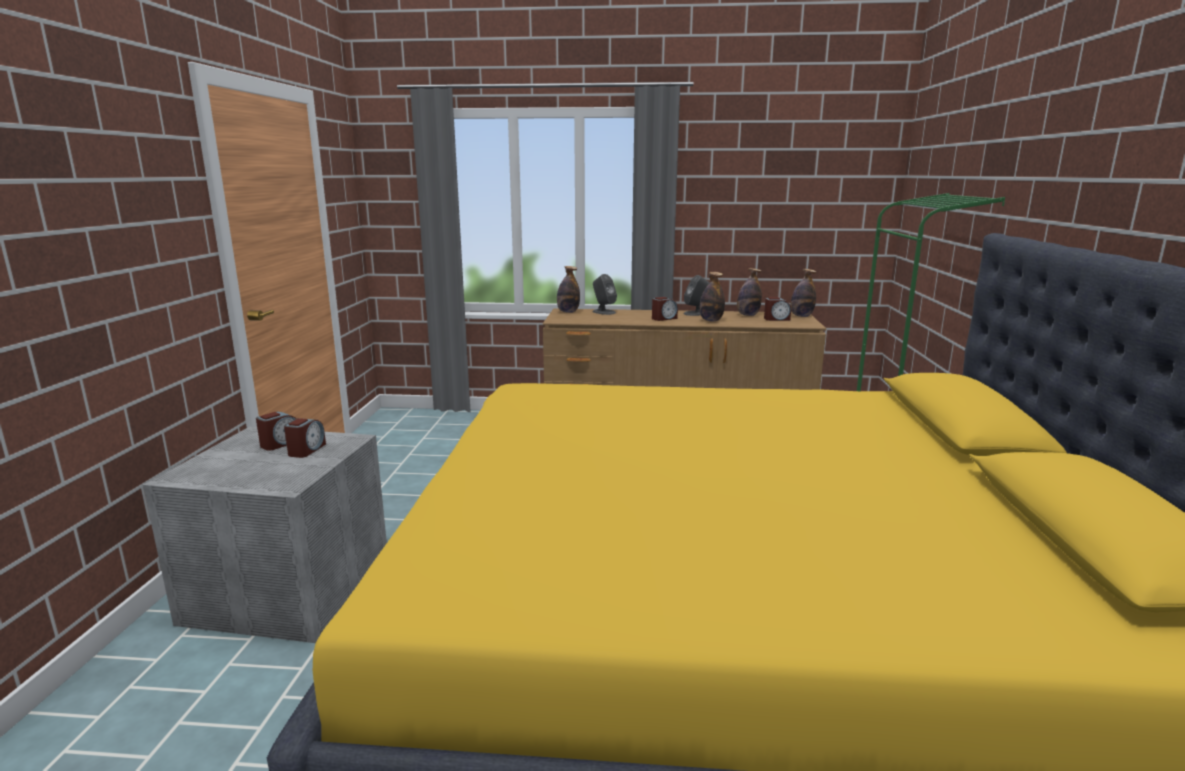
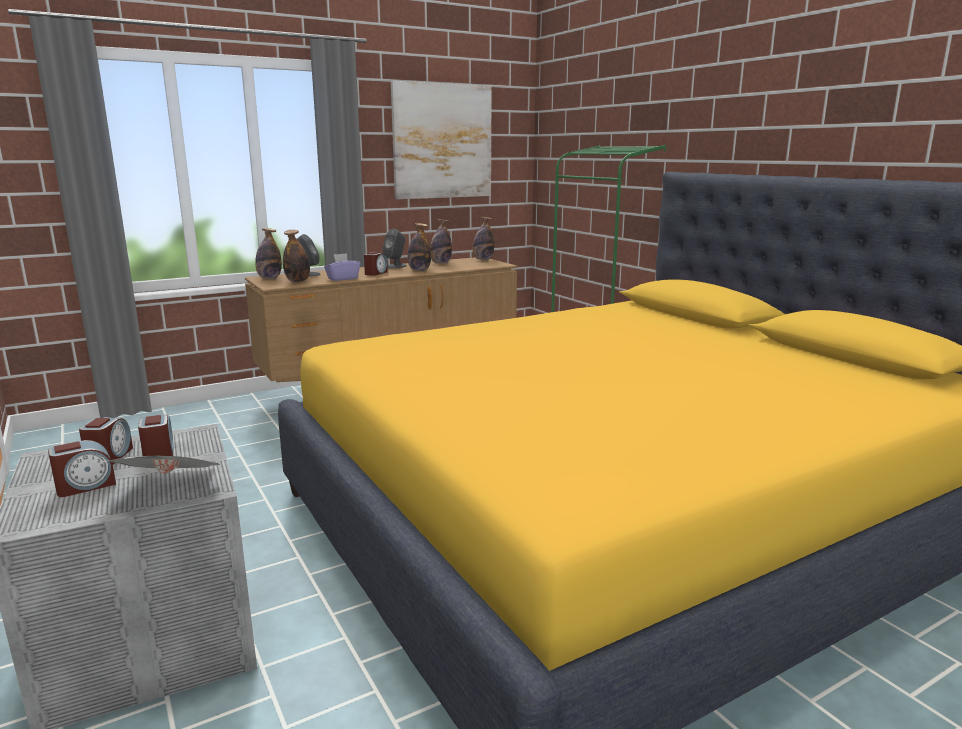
camera: 35 degrees left, 0 degrees up
alarm clock [764,297,791,321] -> alarm clock moved to [48,440,116,497]
none -> newspaper [101,456,220,474]
none -> bottle [283,230,310,282]
none -> purple tissue box [324,253,360,281]
none -> picture [391,81,492,199]

